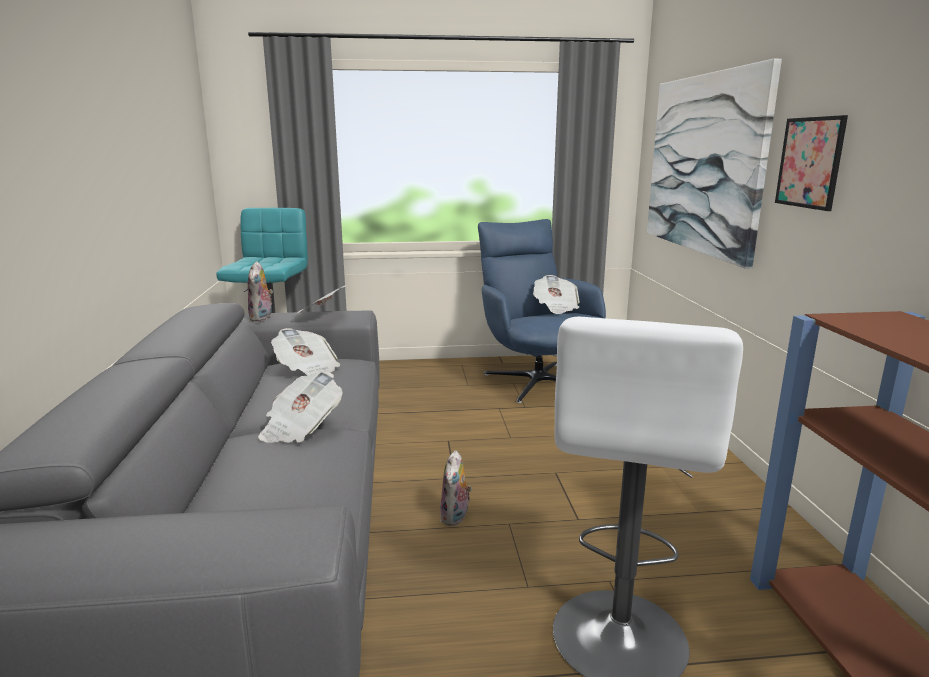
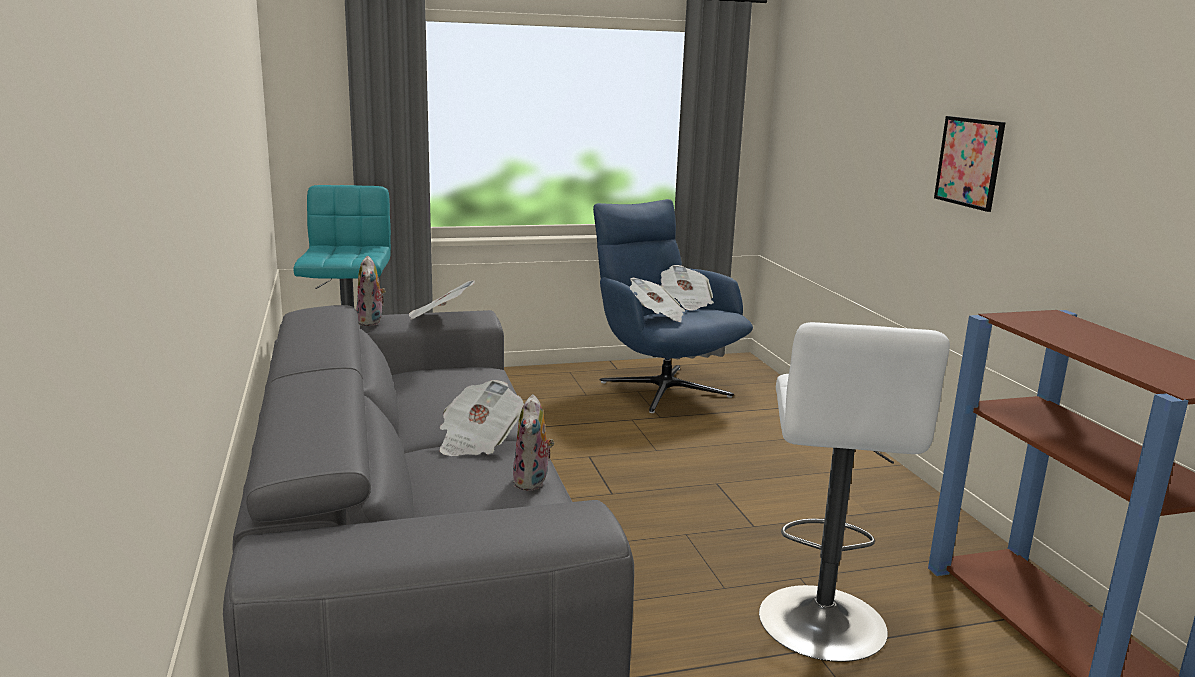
camera: 10 degrees left, 0 degrees up
newspaper [271,328,341,376] -> newspaper moved to [630,278,685,322]
plush toy [440,450,472,526] -> plush toy moved to [513,394,554,491]
picture [647,59,782,269] -> none

